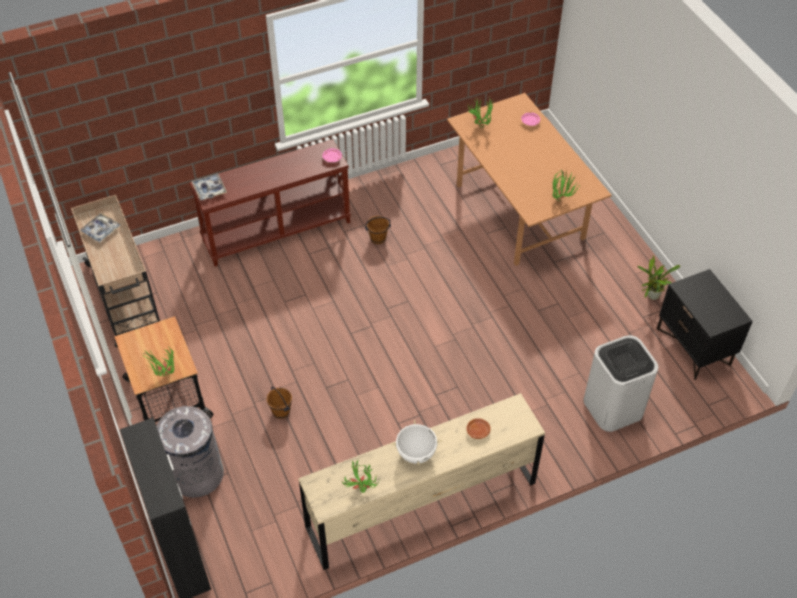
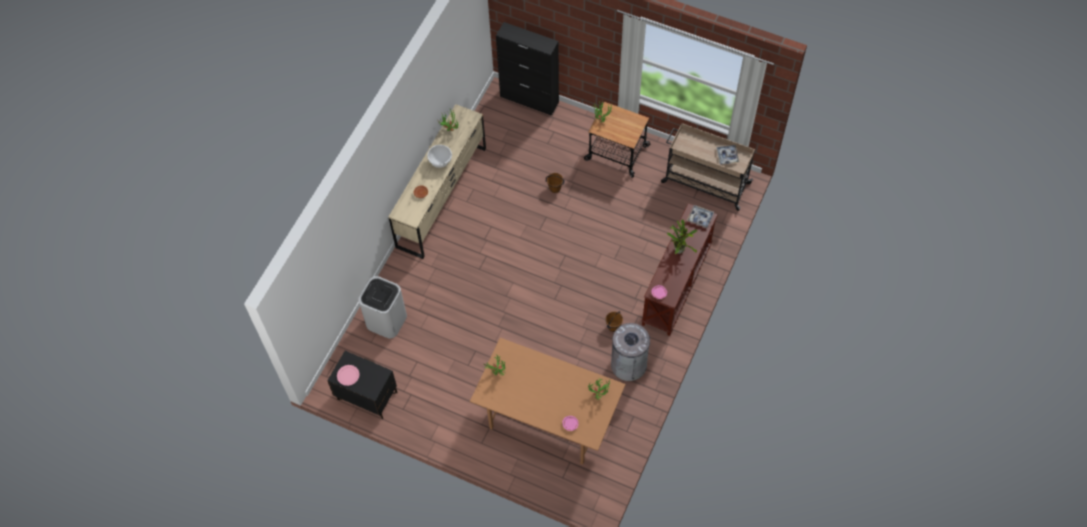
camera: 140 degrees right, 10 degrees up
grey trash can [156,406,224,498] -> grey trash can moved to [611,323,650,381]
potted plant [637,256,680,300] -> potted plant moved to [667,219,698,254]
none -> pink plate [337,365,359,386]

